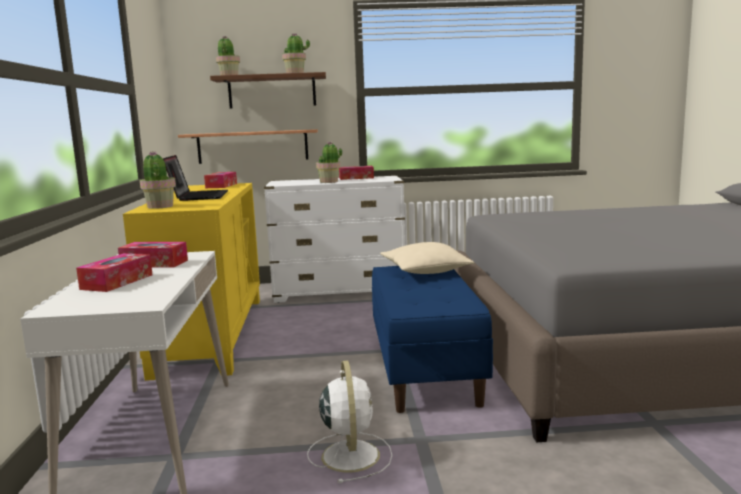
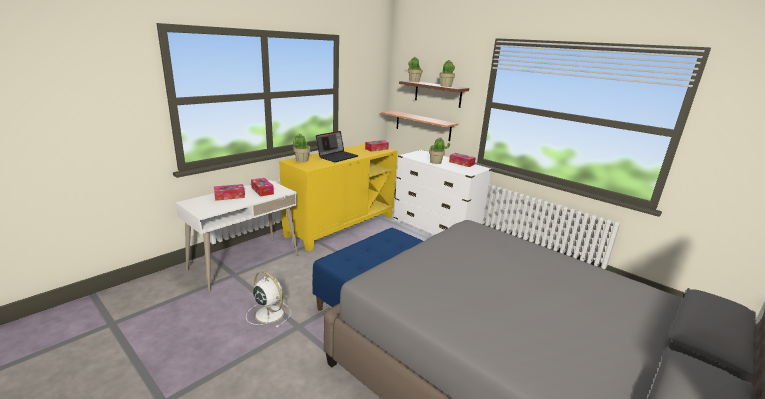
camera: 45 degrees right, 10 degrees up
white fan [307,360,392,484] -> white fan turned 90 degrees counterclockwise [246,271,291,328]
beige pillow [380,242,474,274] -> none

